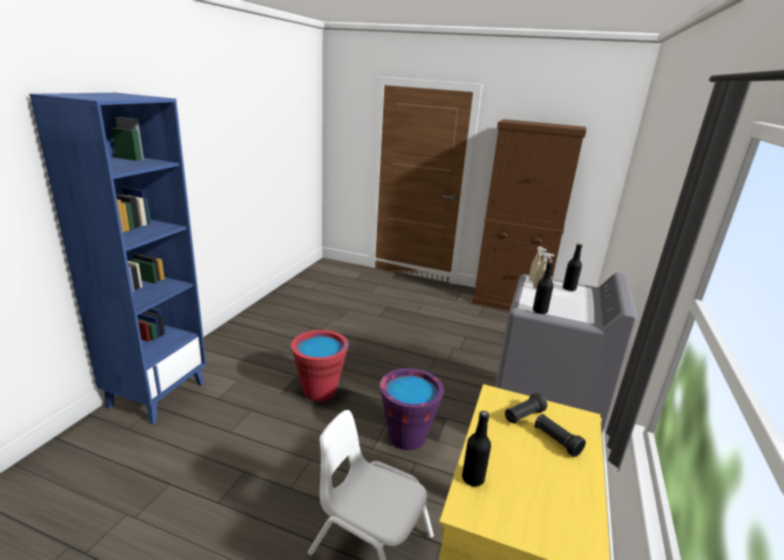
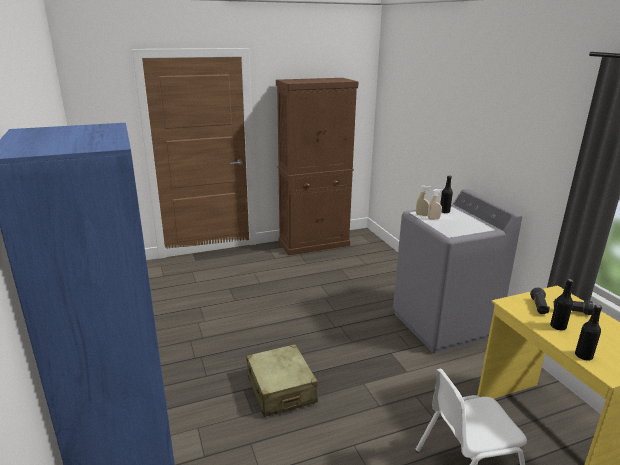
camera: 40 degrees left, 0 degrees up
red bucket [291,330,349,401] -> beige suitcase [246,344,318,417]
purple bucket [380,368,444,450] -> none
black bottle [533,261,553,314] -> black bottle moved to [550,279,574,331]

